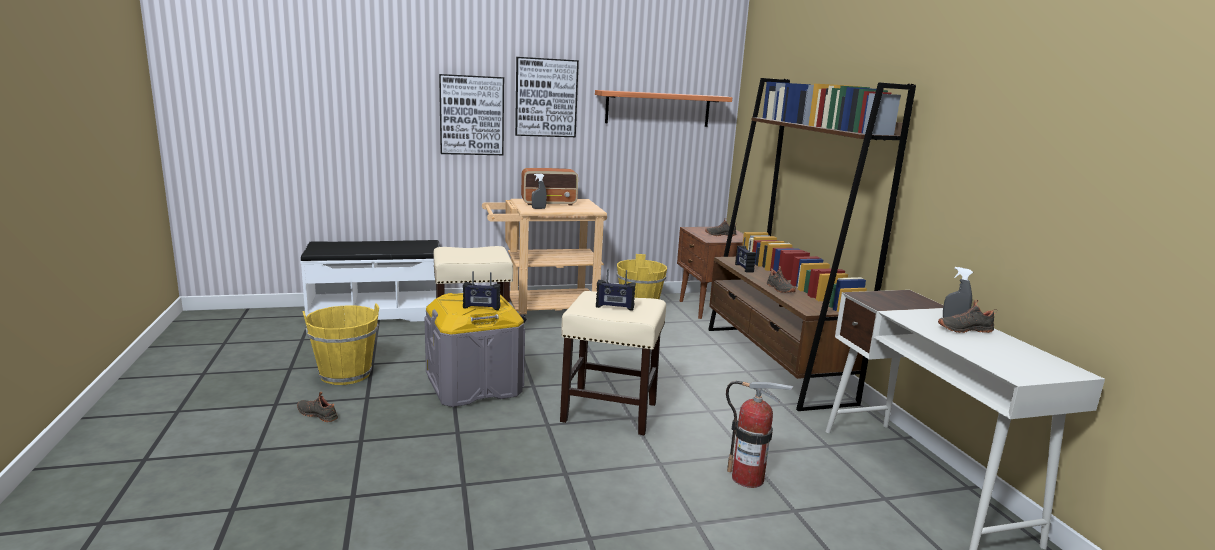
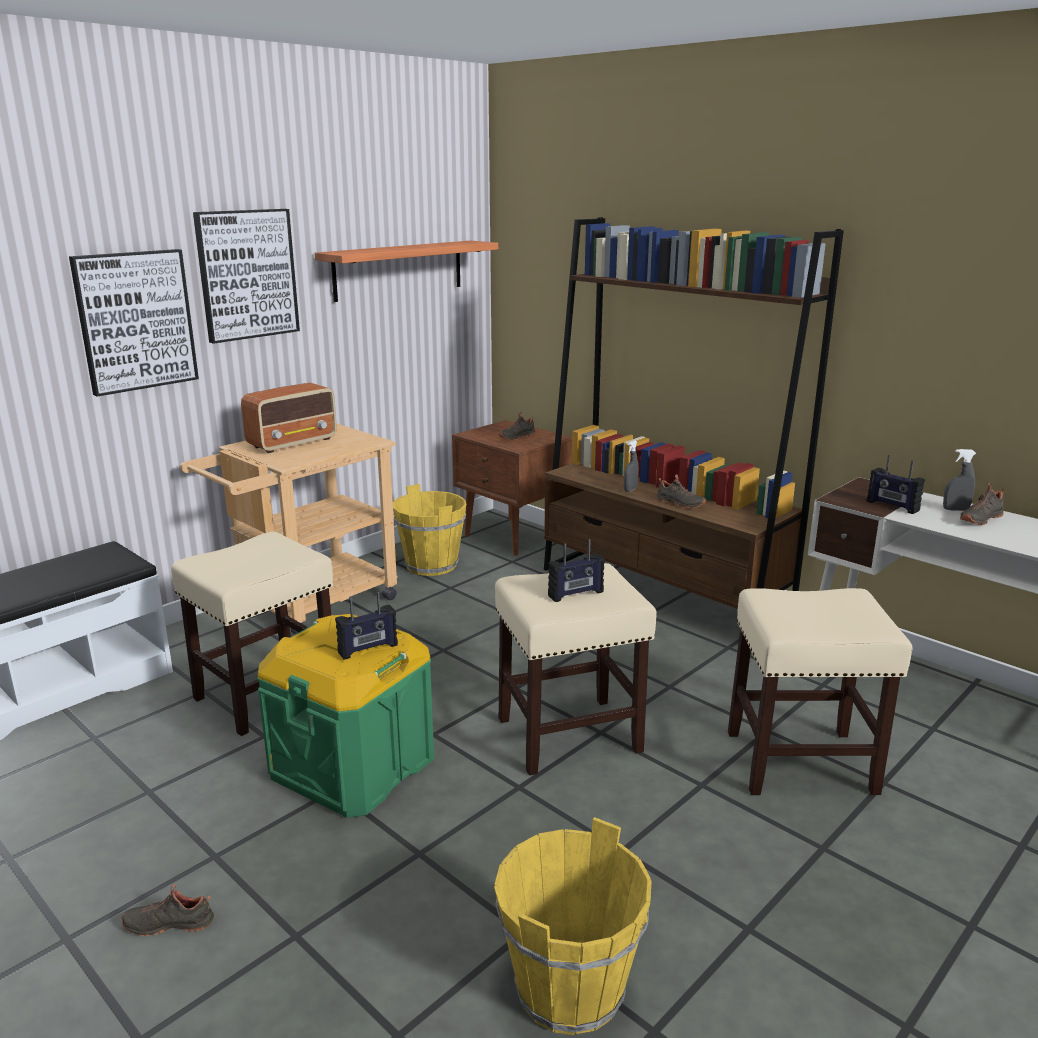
camera: 30 degrees left, 5 degrees up
yellow bucket [302,303,379,385] -> yellow bucket moved to [494,817,652,1035]
grey storage box [424,293,525,407] -> green storage box [258,614,434,818]
grey spray bottle [532,174,547,209] -> grey spray bottle moved to [624,440,639,492]
fire extinguisher [726,381,794,488] -> beige stool [728,588,912,795]
radio [735,237,756,272] -> radio moved to [867,455,925,514]

